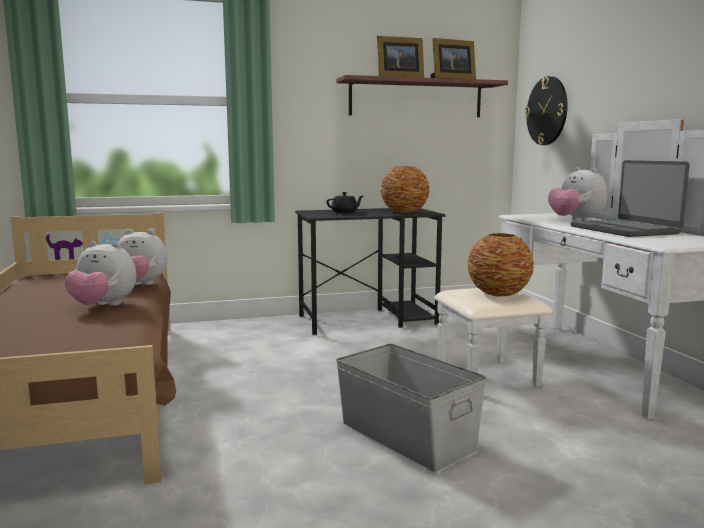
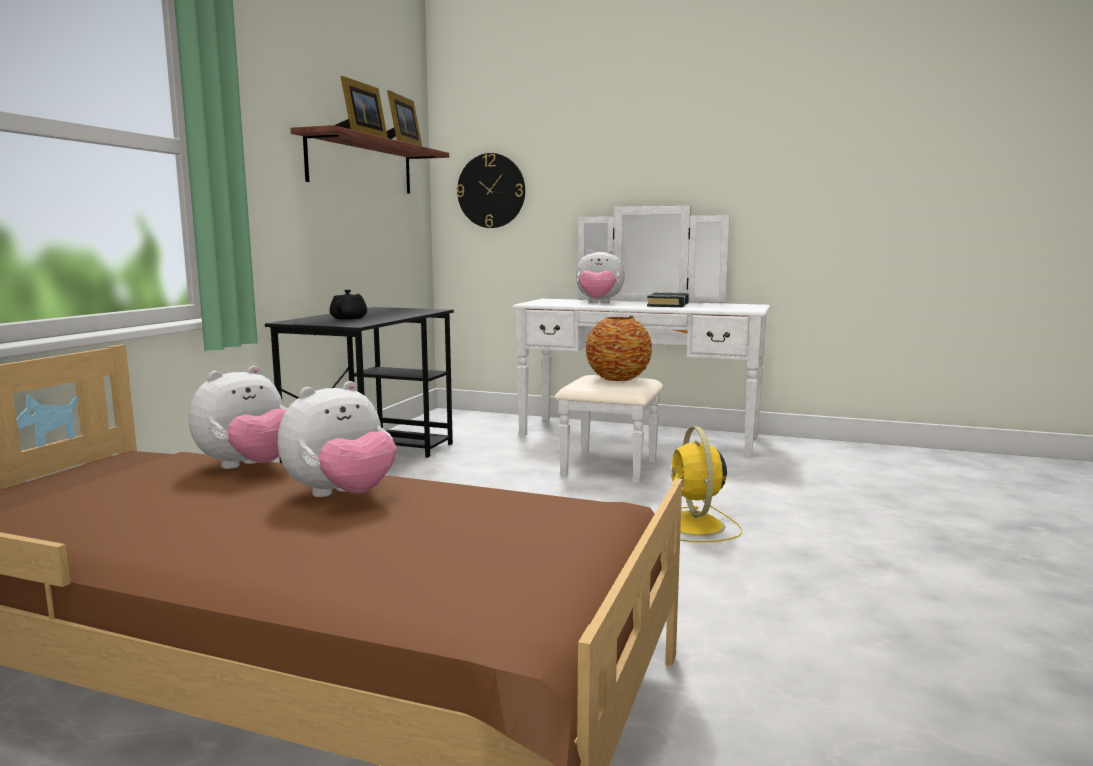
camera: 55 degrees left, 0 degrees up
grey storage box [336,344,486,472] -> yellow fan [671,427,742,542]
vase [381,167,430,213] -> none
laptop [571,160,690,237] -> black book [647,292,689,307]

